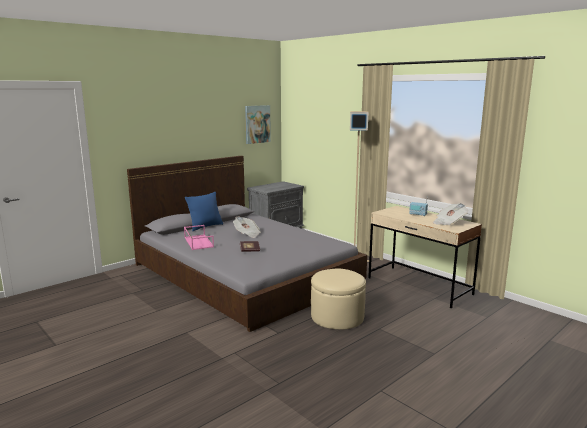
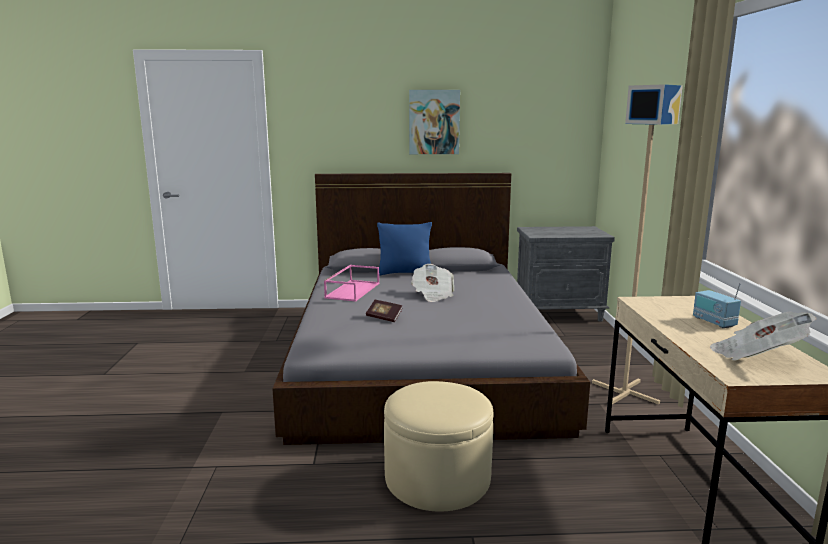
camera: 40 degrees right, 0 degrees up
picture [245,105,271,144] -> picture moved to [409,90,460,154]

